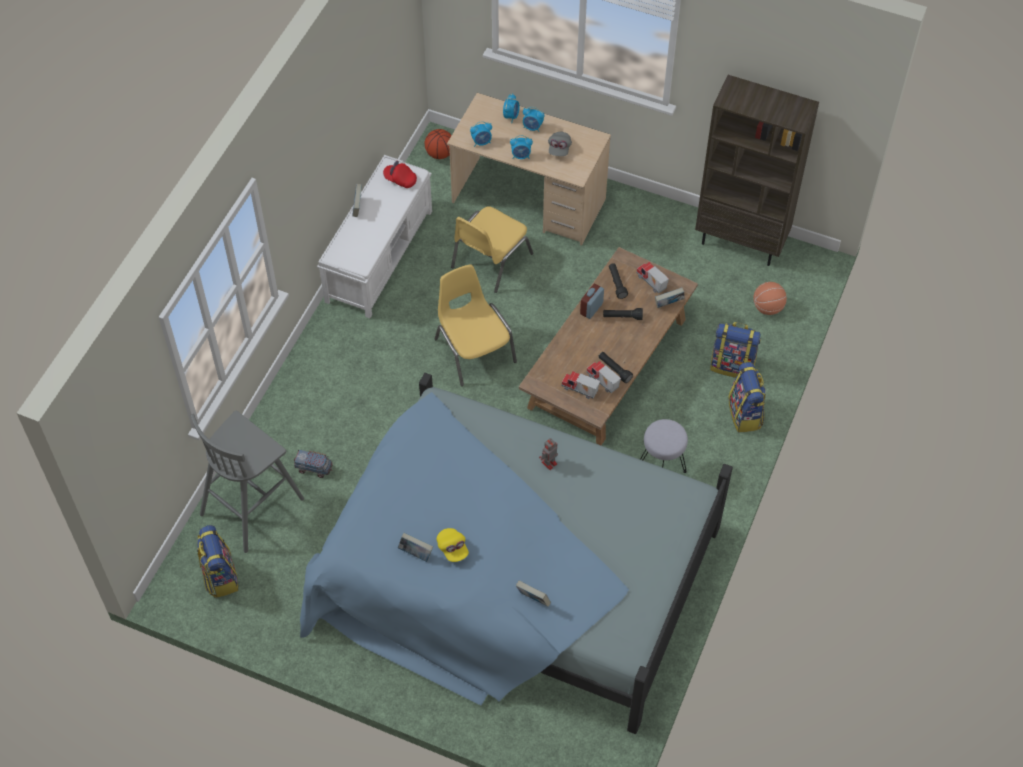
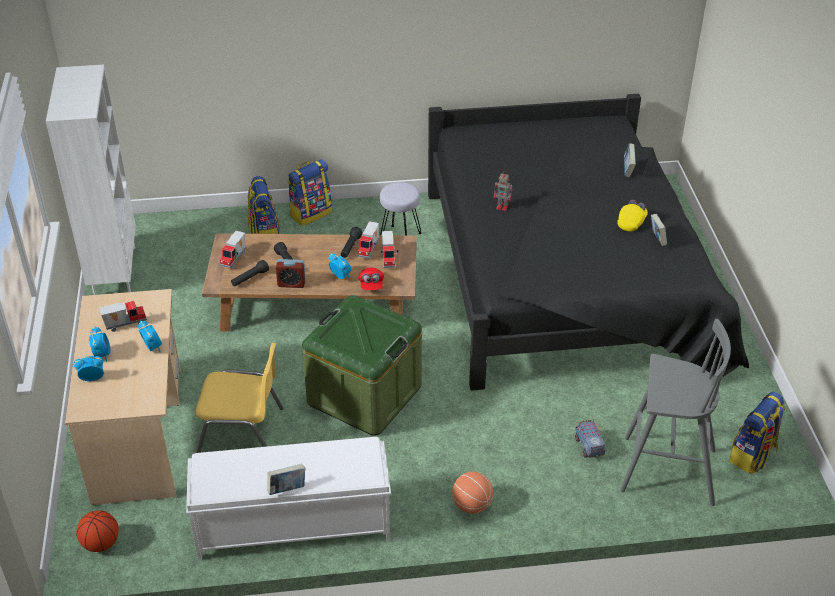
camera: 120 degrees left, 15 degrees down
blue bed [300,373,733,734] -> black bed [428,94,749,391]
red cap [383,161,417,188] -> red cap moved to [358,267,384,291]
yellow chair [435,265,517,386] -> green storage box [302,295,422,436]
alarm clock [470,121,492,147] -> alarm clock moved to [329,254,351,279]
grey cap [548,132,572,156] -> toy truck [99,300,147,332]
book [655,287,685,308] -> none
brown bookcase [695,75,819,266] -> white bookcase [46,65,136,295]
basketball [753,282,787,315] -> basketball moved to [452,472,493,514]

